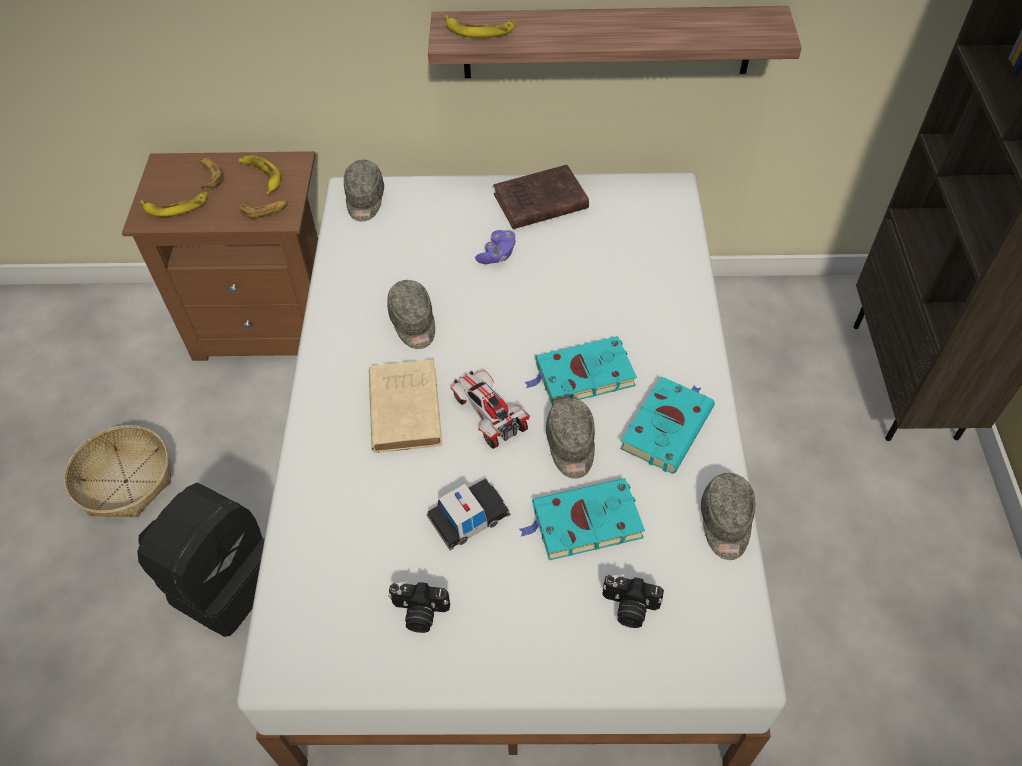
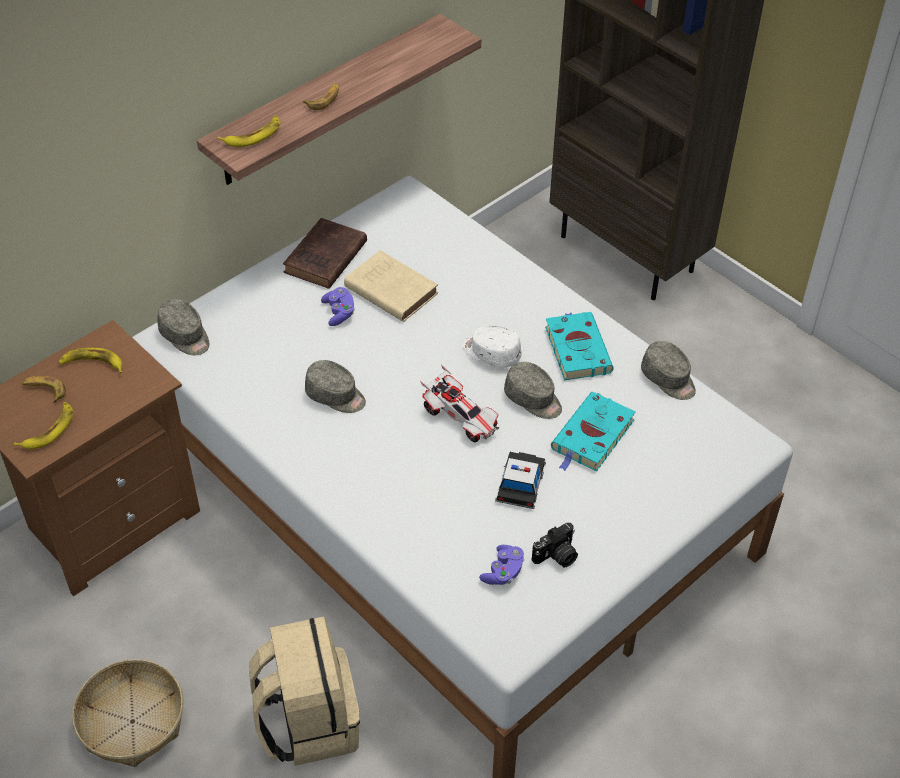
camera: 45 degrees left, 5 degrees down
black backpack [137,483,265,637] -> beige backpack [249,617,360,766]
banana [240,200,288,219] -> banana moved to [303,84,339,110]
beige book [369,359,442,453] -> beige book moved to [344,250,438,322]
toy car [450,370,530,449] -> toy car turned 150 degrees counterclockwise [420,364,499,442]
turquoise book [524,336,637,406] -> white cap [462,325,522,368]
camera [602,574,664,628] -> none
none -> purple game controller [479,545,525,585]

